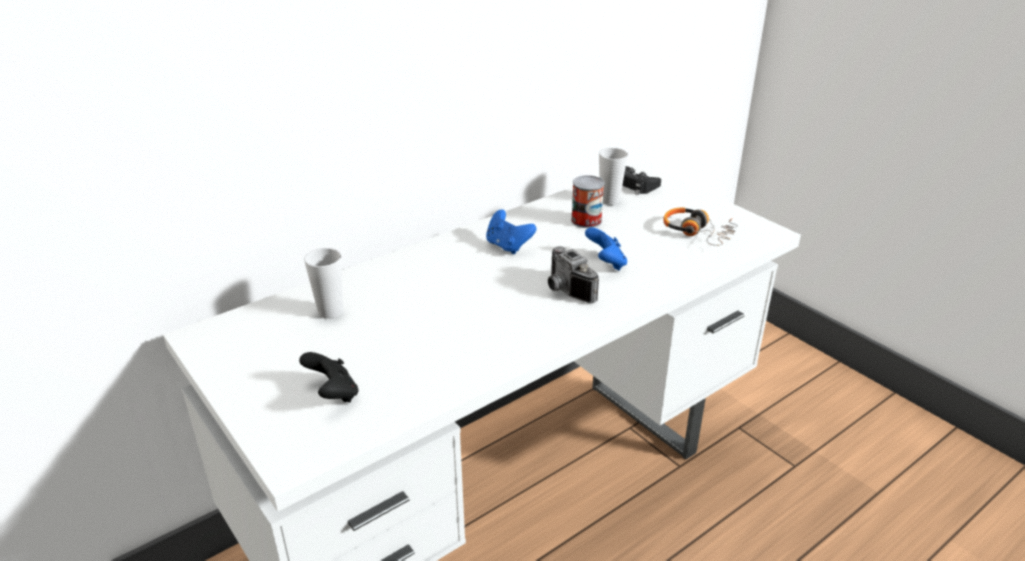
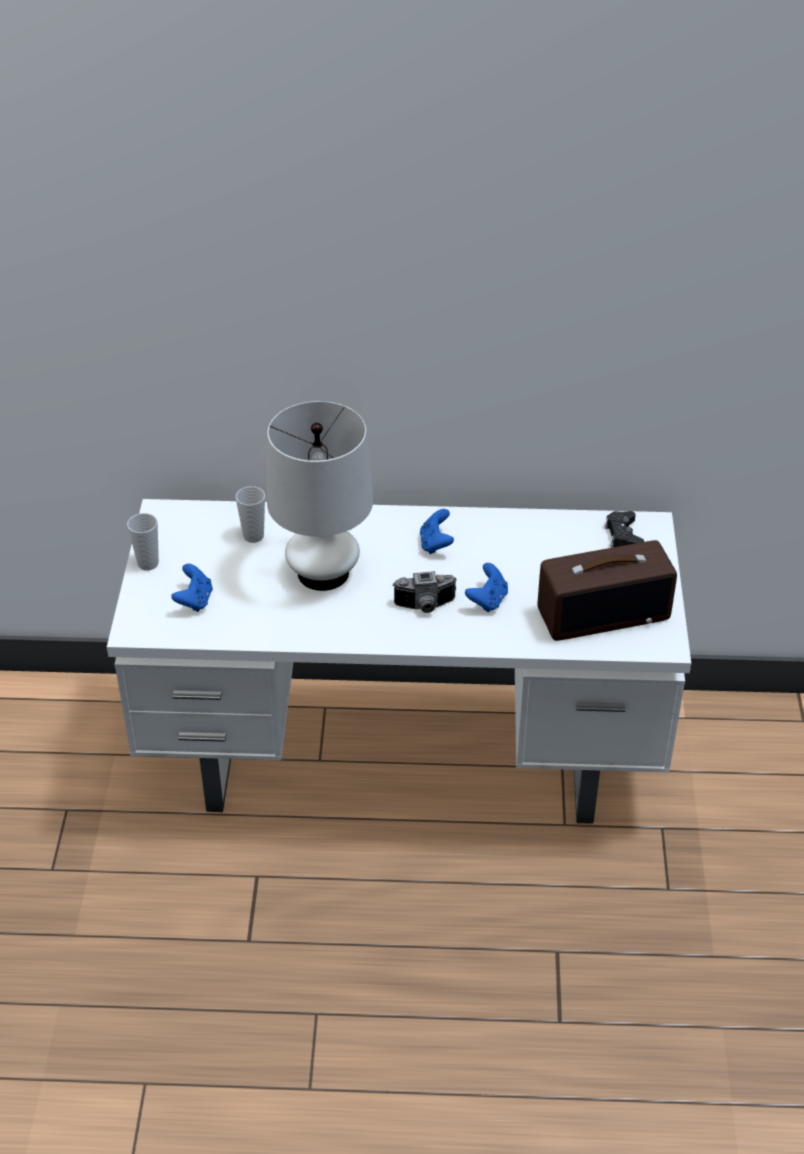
camera: 40 degrees right, 10 degrees up
black game controller [299,352,359,402] -> blue game controller [171,564,213,612]
camera [548,246,599,303] -> camera turned 105 degrees counterclockwise [392,571,457,613]
can [571,175,604,228] -> none
cup [599,148,628,205] -> cup moved to [127,513,159,570]
headphones [663,208,738,246] -> radio [538,540,677,641]
none -> white table lamp [267,401,373,591]

